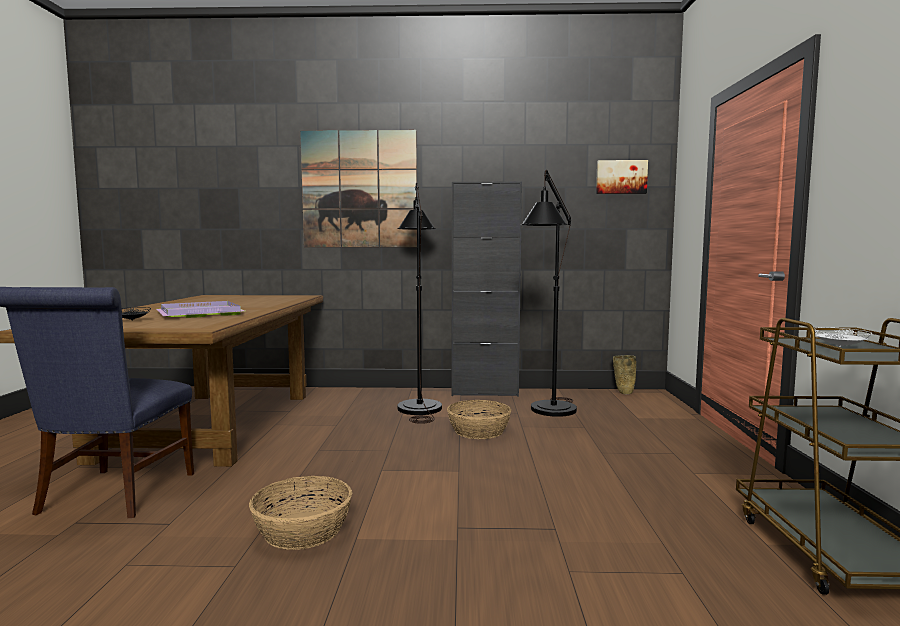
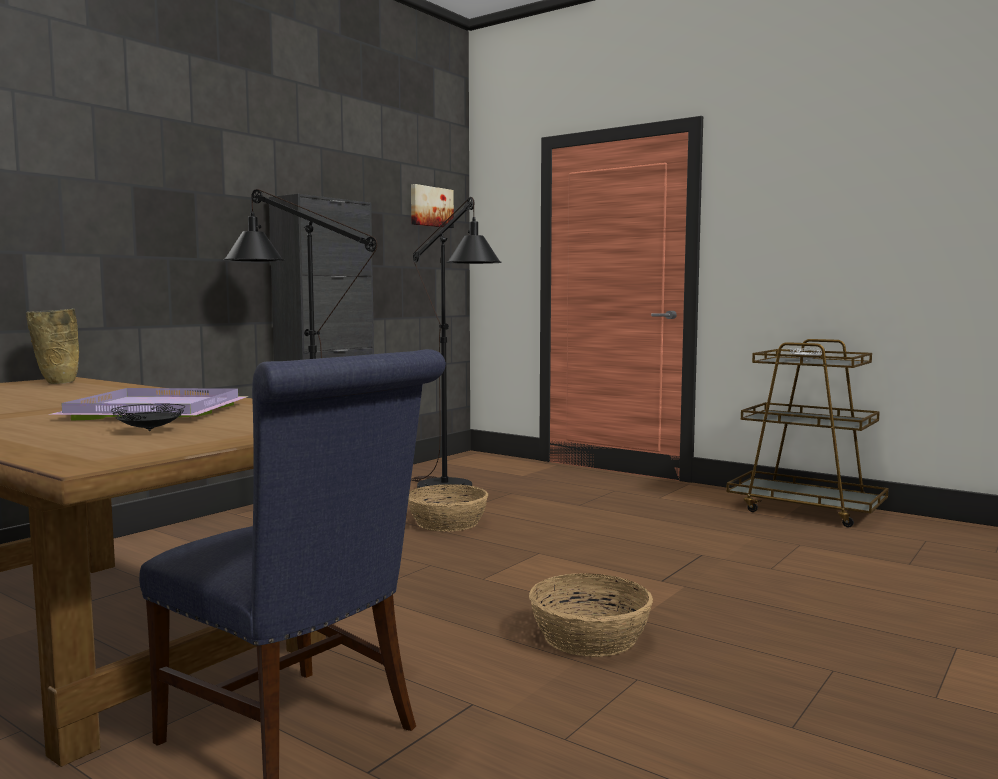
camera: 55 degrees left, 0 degrees up
picture [300,130,417,247] -> none
beige vase [613,355,636,394] -> beige vase moved to [26,308,79,384]

